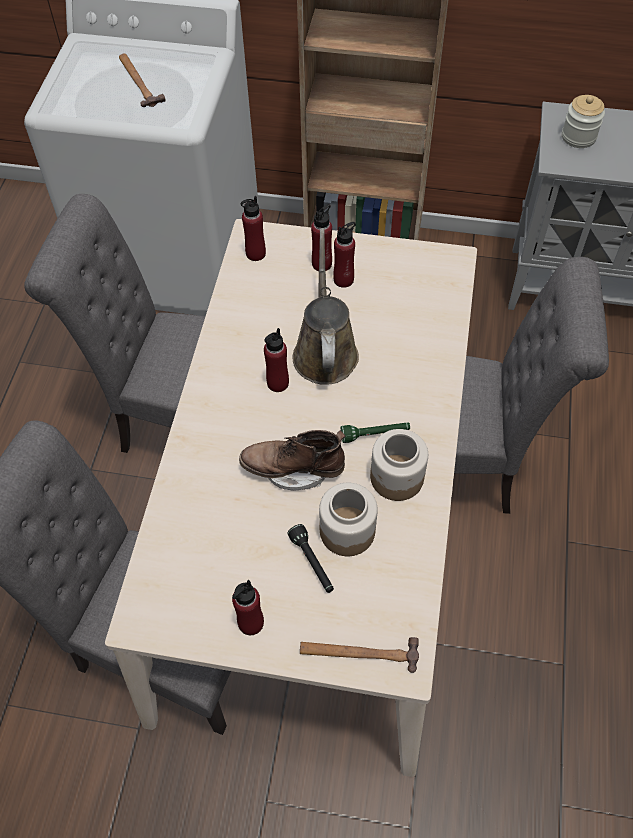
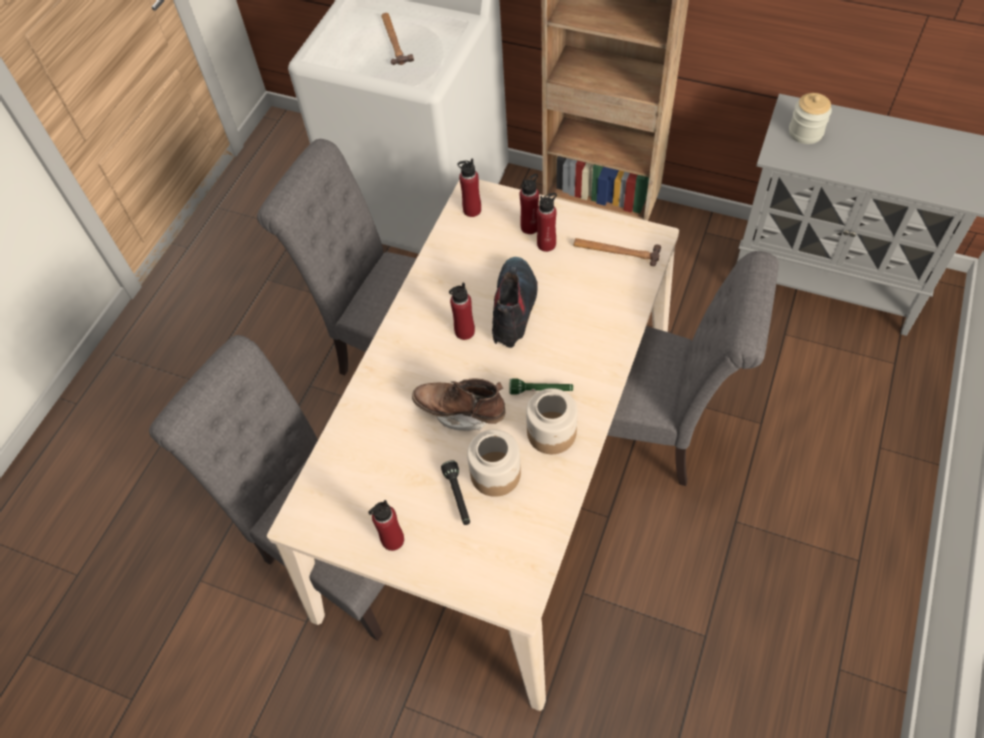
camera: 15 degrees right, 0 degrees up
brown watering can [293,228,359,385] -> boot [492,257,538,348]
hammer [300,637,419,673] -> hammer moved to [574,238,661,266]

